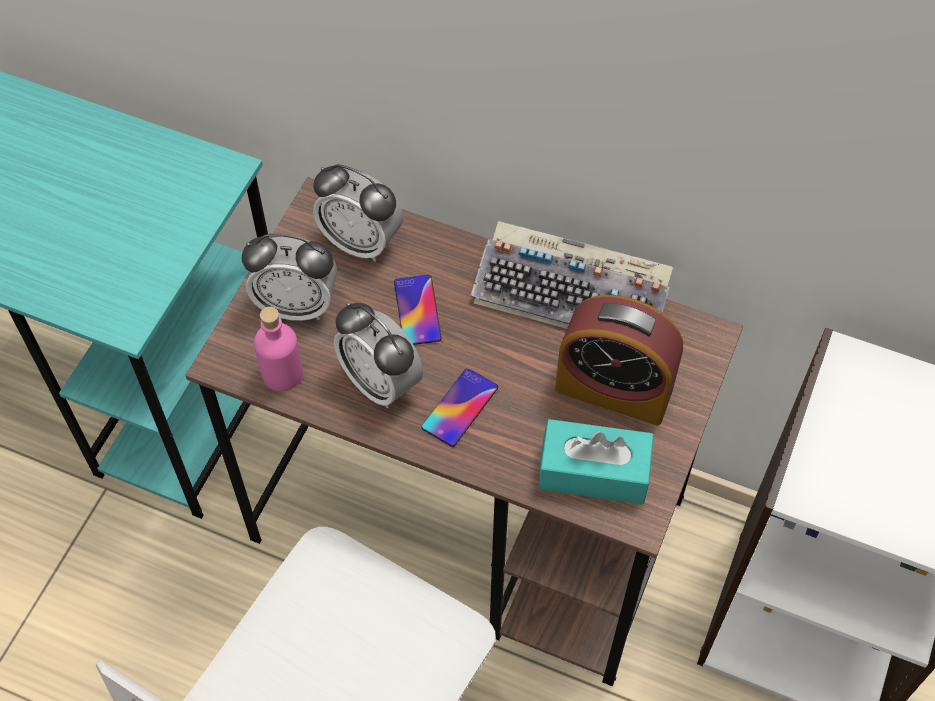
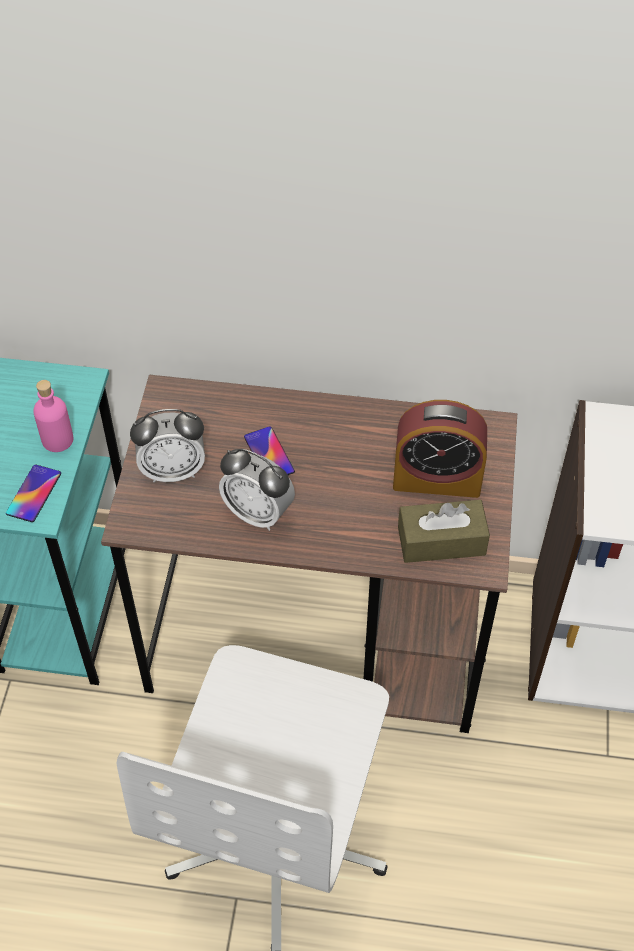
camera: 15 degrees left, 5 degrees down
pink bottle [254,307,303,391] -> pink bottle moved to [33,380,74,452]
alarm clock [313,164,403,262] -> none
phone [421,368,498,447] -> phone moved to [6,465,61,522]
keyboard [471,221,673,329] -> none
turquoise tissue box [538,419,654,504] -> brown tissue box [398,500,490,563]

